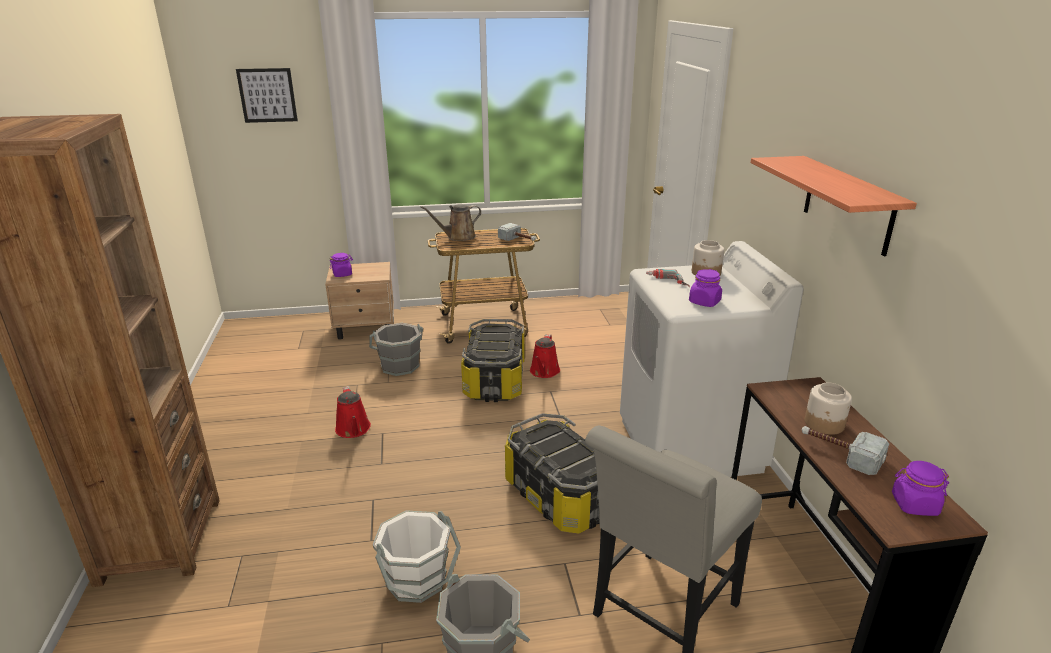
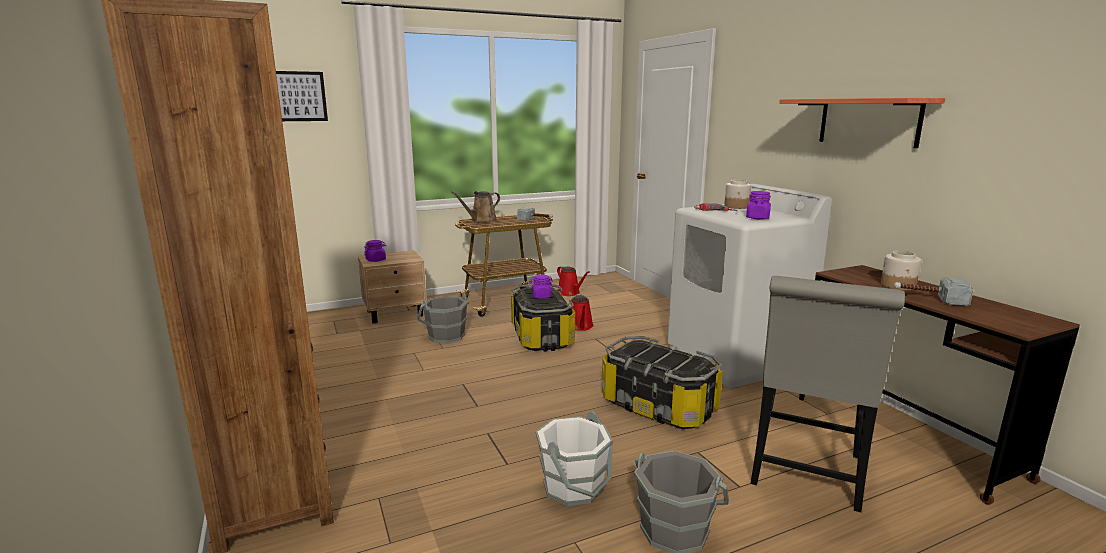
camera: 15 degrees left, 10 degrees down
red watering can [335,386,371,438] -> red watering can moved to [557,266,589,296]
purple jar [892,461,949,516] -> purple jar moved to [530,274,553,298]

